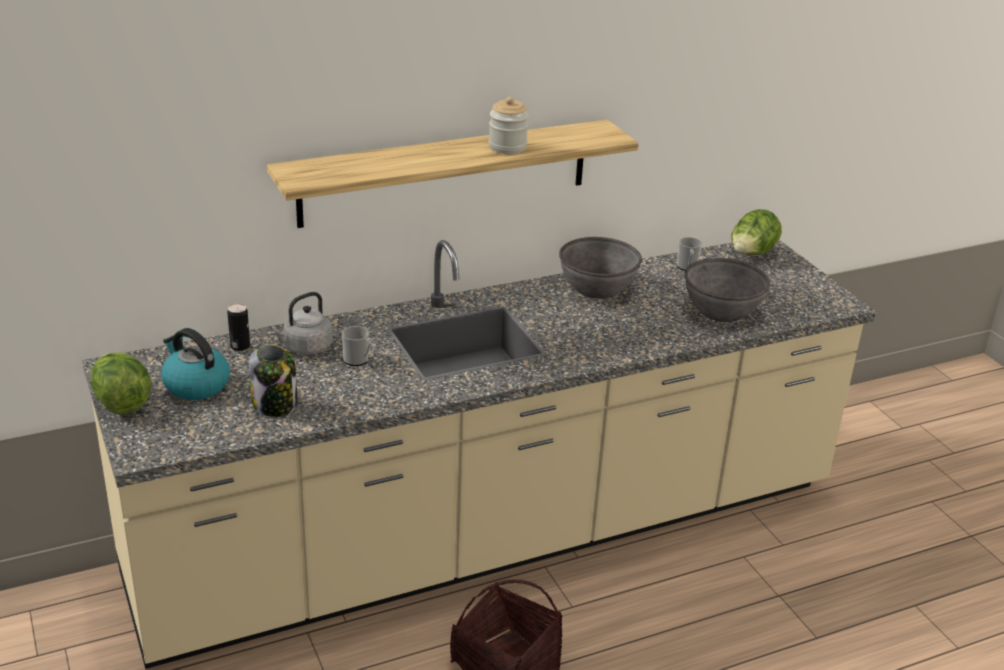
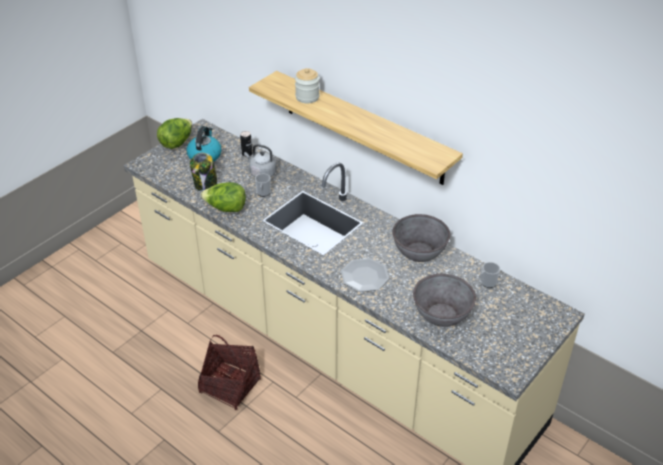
camera: 65 degrees right, 10 degrees up
jar [489,97,529,154] -> jar moved to [295,68,320,103]
lettuce [731,209,782,255] -> lettuce moved to [200,182,246,212]
none -> plate [341,258,389,292]

